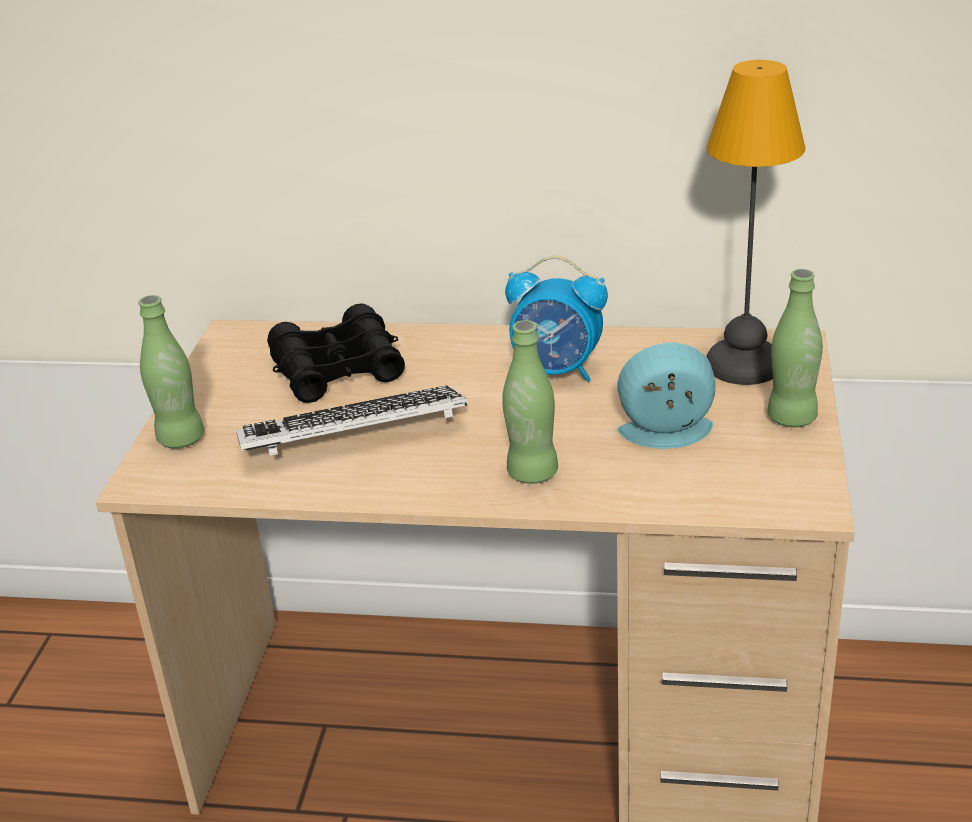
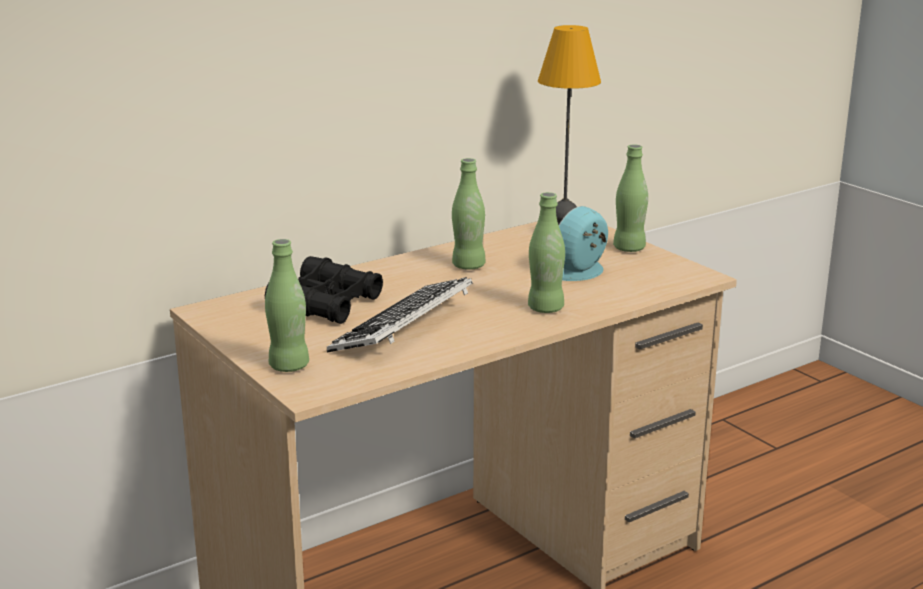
camera: 45 degrees left, 10 degrees down
alarm clock [505,256,608,382] -> green bottle [452,158,486,270]

